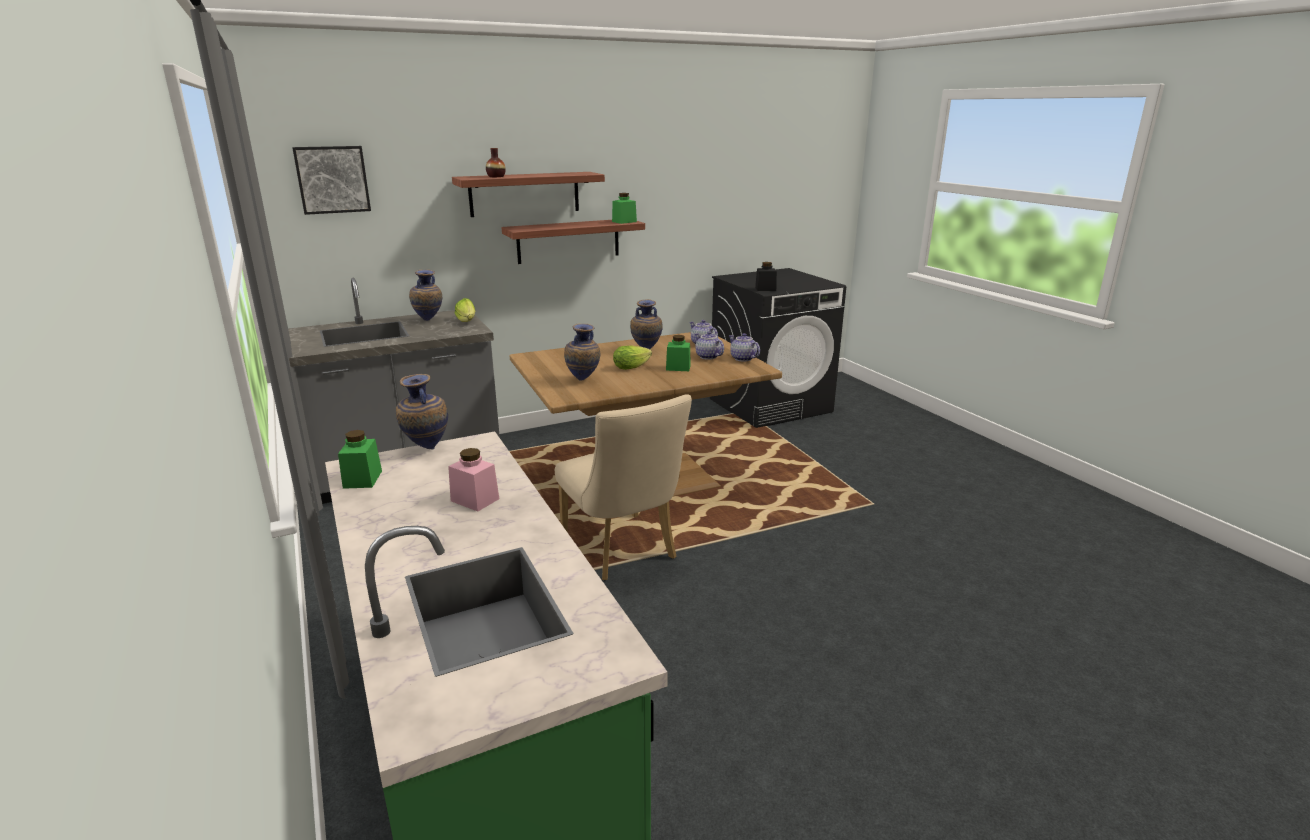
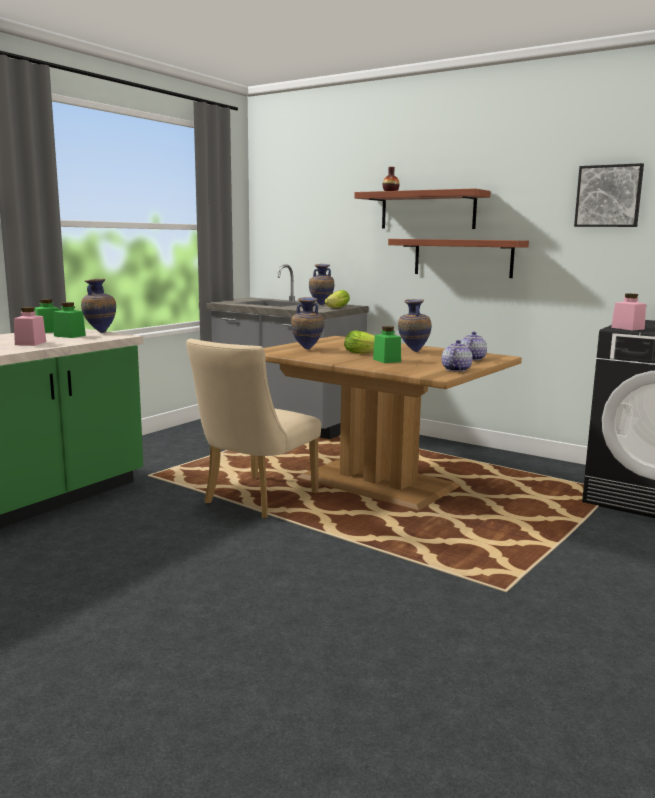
camera: 60 degrees right, 10 degrees down
picture [292,146,371,215] -> picture moved to [574,163,644,227]
green jar [612,193,637,224] -> green jar moved to [53,302,86,338]
teapot [695,332,724,360] -> none
black jar [755,262,777,291] -> pink jar [611,294,646,330]

